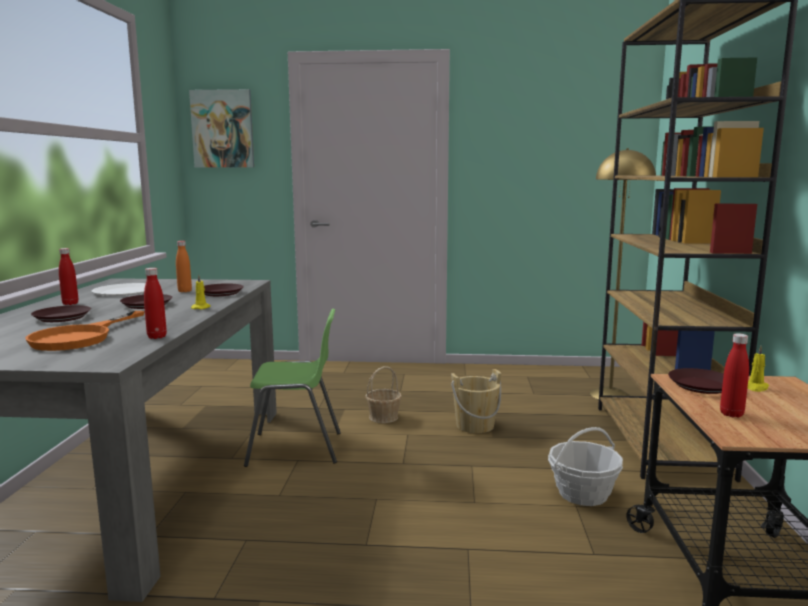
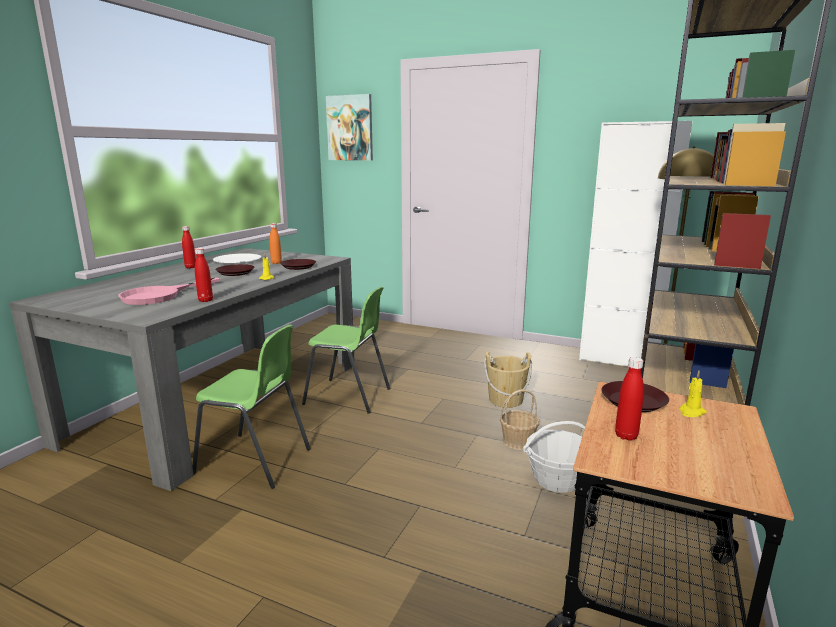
camera: 20 degrees right, 5 degrees up
orange frying pan [25,311,145,351] -> pink frying pan [119,278,220,305]
brown plate [31,305,91,322] -> none
basket [366,366,402,423] -> basket moved to [500,389,539,450]
none -> green chair [192,325,311,489]
none -> white cabinet [579,121,692,366]

